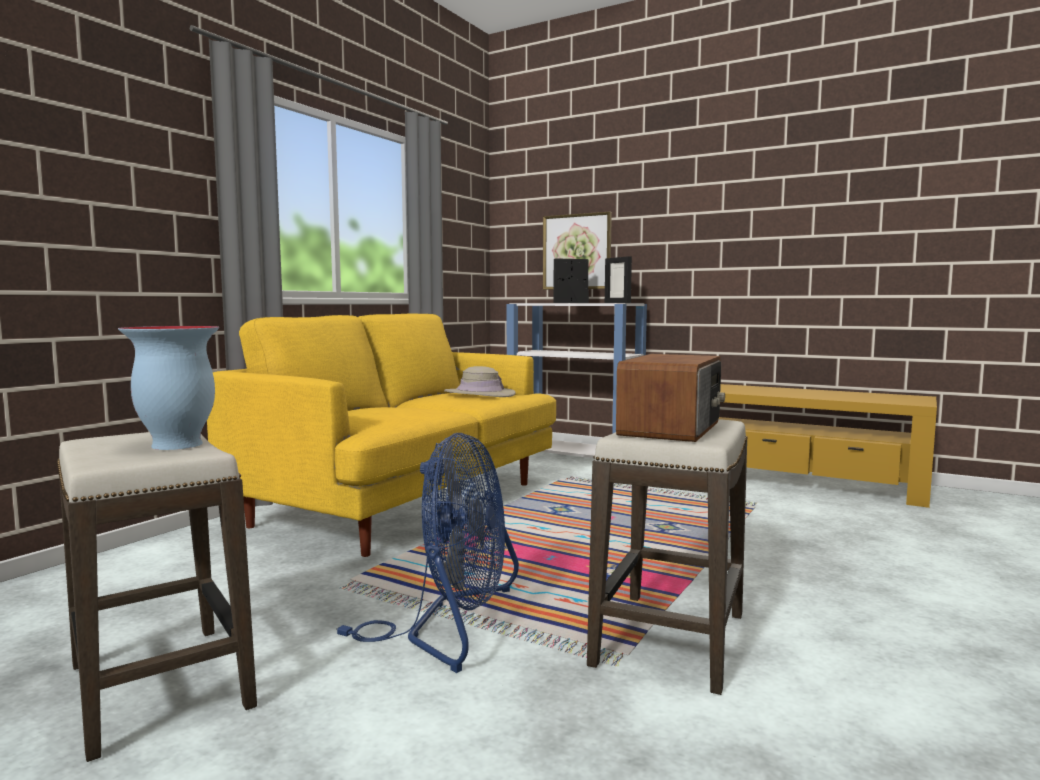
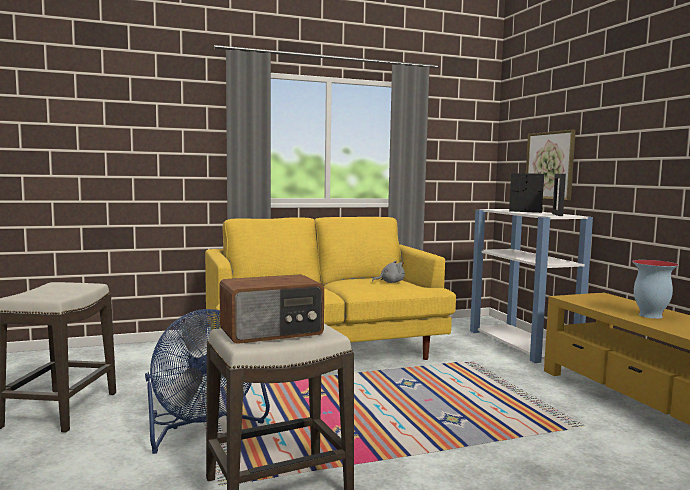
camera: 40 degrees right, 0 degrees up
vase [118,326,219,450] -> vase moved to [632,260,679,319]
beige hat [444,366,516,397] -> grey plush toy [372,260,405,283]

